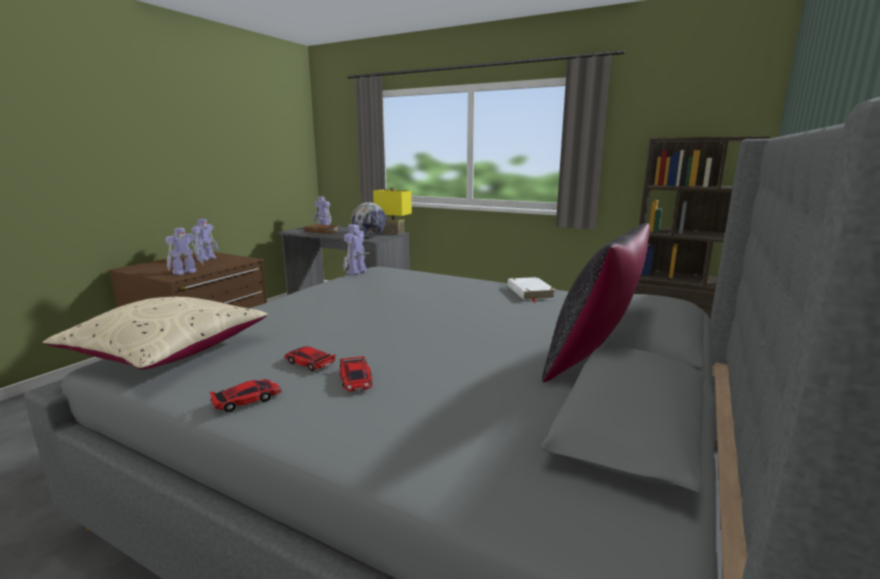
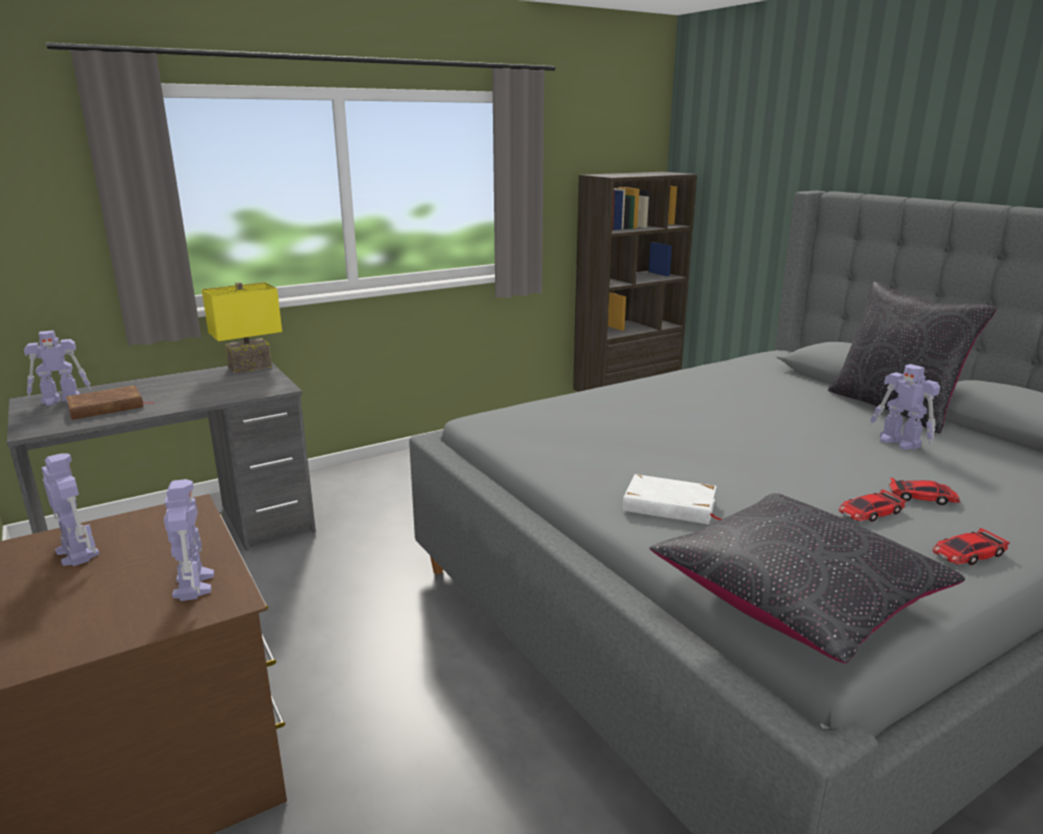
camera: 60 degrees left, 5 degrees up
beige pillow [43,297,268,370] -> black pillow [649,493,965,663]
toy car [209,379,282,412] -> toy car turned 105 degrees counterclockwise [932,528,1010,565]
toy robot [343,224,367,275] -> toy robot moved to [869,364,940,450]
globe [351,202,386,237] -> none
white book [507,277,556,303] -> white book moved to [623,474,722,525]

